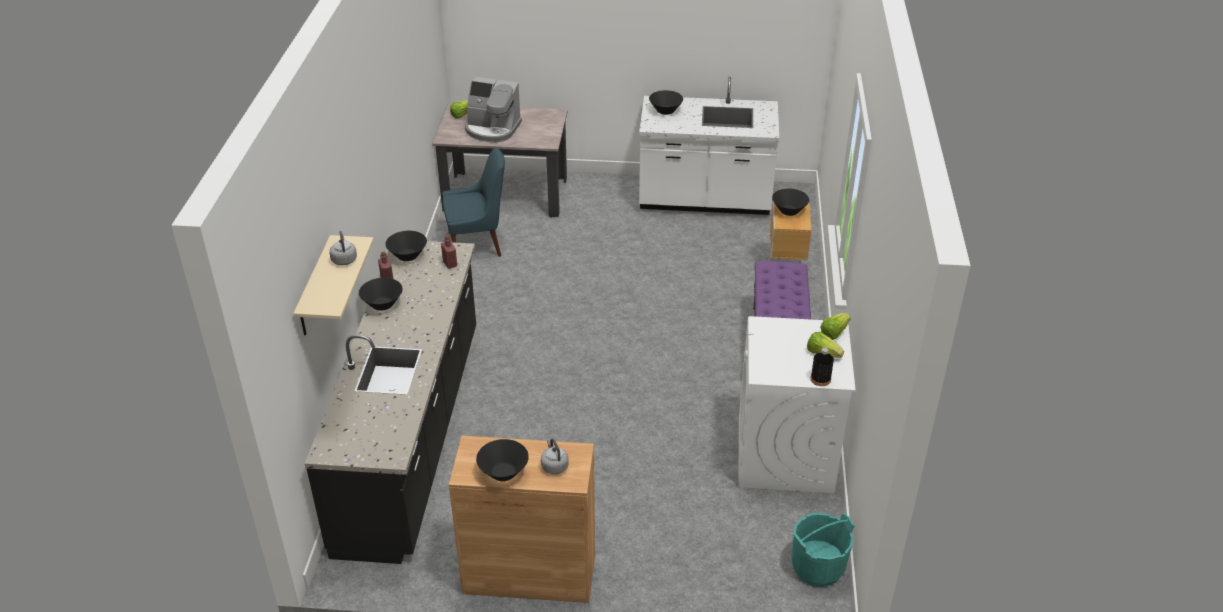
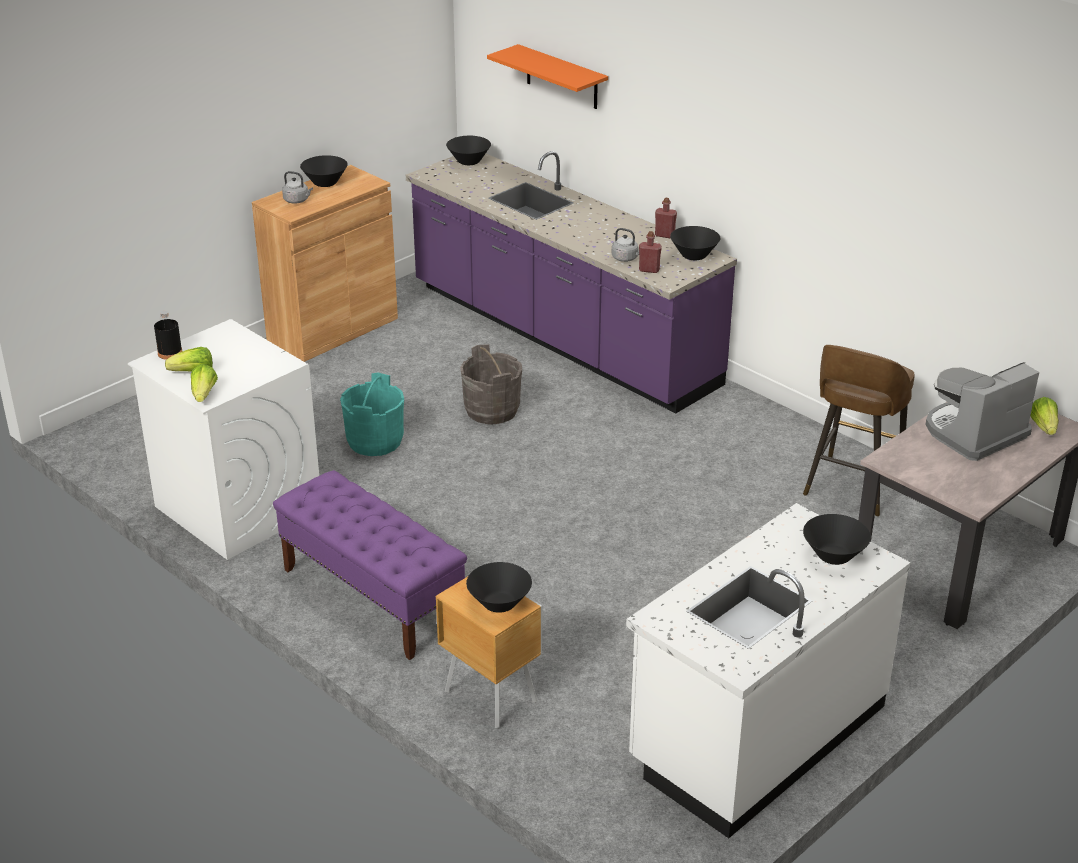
camera: 130 degrees right, 5 degrees down
beige shelf [293,235,374,335] -> orange shelf [487,44,608,109]
black counter [305,241,476,564] -> purple counter [406,151,737,413]
grey kettle [329,231,357,265] -> grey kettle moved to [612,228,639,262]
black bowl [359,278,403,311] -> black bowl moved to [446,136,491,165]
blue chair [442,147,505,257] -> brown stool [803,345,915,517]
turquoise bucket [792,513,855,587] -> turquoise bucket moved to [340,373,404,456]
none -> grey bucket [460,344,522,424]

